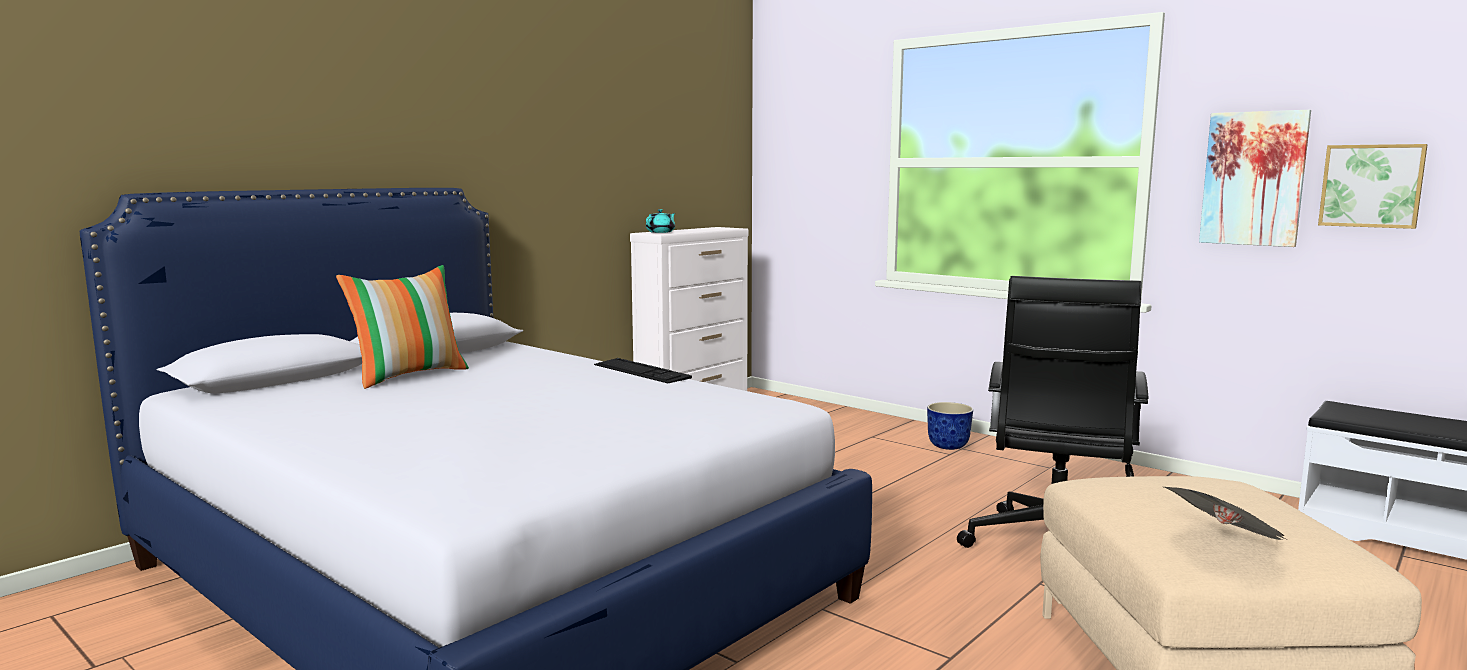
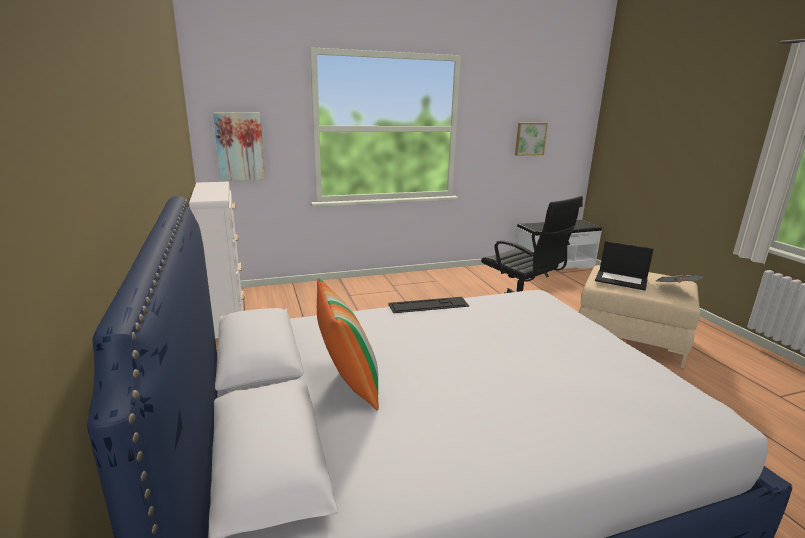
camera: 60 degrees left, 10 degrees up
turquoise teapot [646,209,676,233] -> none
planter [927,402,973,450] -> none
picture [1199,110,1311,247] -> picture moved to [213,112,265,181]
none -> laptop [595,241,654,290]

